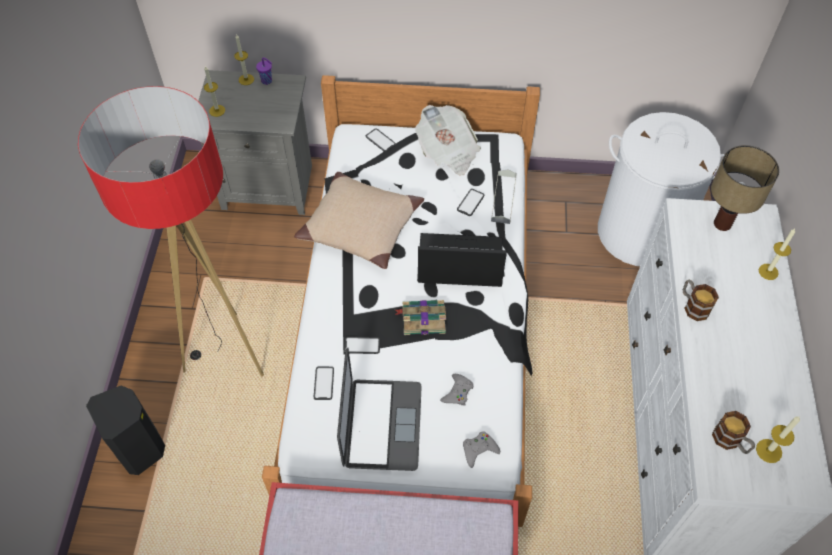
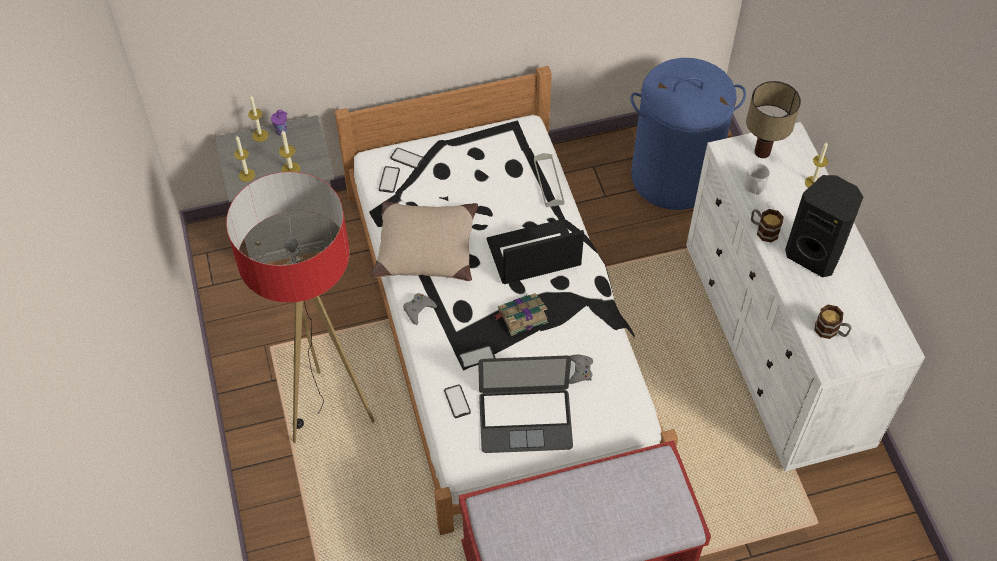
camera: 20 degrees left, 0 degrees up
black speaker [86,386,165,475] -> black speaker moved to [785,175,863,277]
laptop [337,348,422,471] -> laptop turned 105 degrees clockwise [478,356,573,453]
newspaper [415,105,481,175] -> none
phone [457,189,484,216] -> phone moved to [379,166,400,193]
grey game controller [463,432,500,468] -> grey game controller moved to [403,293,437,325]
white laundry basket [598,112,725,266] -> blue laundry basket [630,58,746,210]
candle [756,416,800,463] -> candle moved to [279,130,300,172]
none -> grey mug [745,163,769,195]

